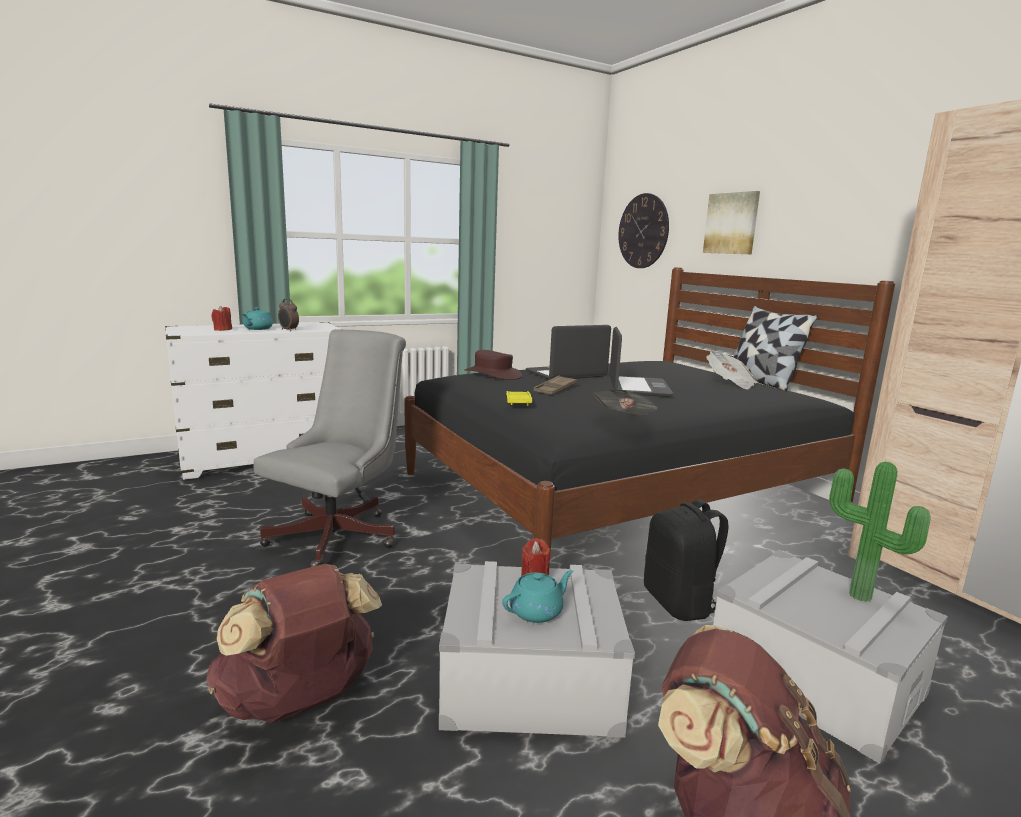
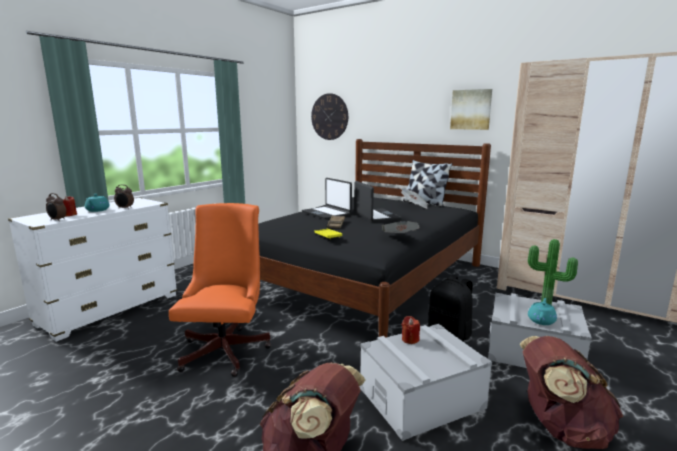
camera: 25 degrees left, 0 degrees up
grey office chair [254,329,406,567] -> orange office chair [169,203,271,377]
brown hat [465,350,522,380] -> none
turquoise teapot [502,570,573,623] -> turquoise teapot moved to [528,298,557,325]
laptop [526,325,611,380] -> laptop turned 75 degrees counterclockwise [302,178,352,219]
picture [703,191,760,254] -> picture moved to [450,89,492,130]
none -> alarm clock [46,193,66,221]

